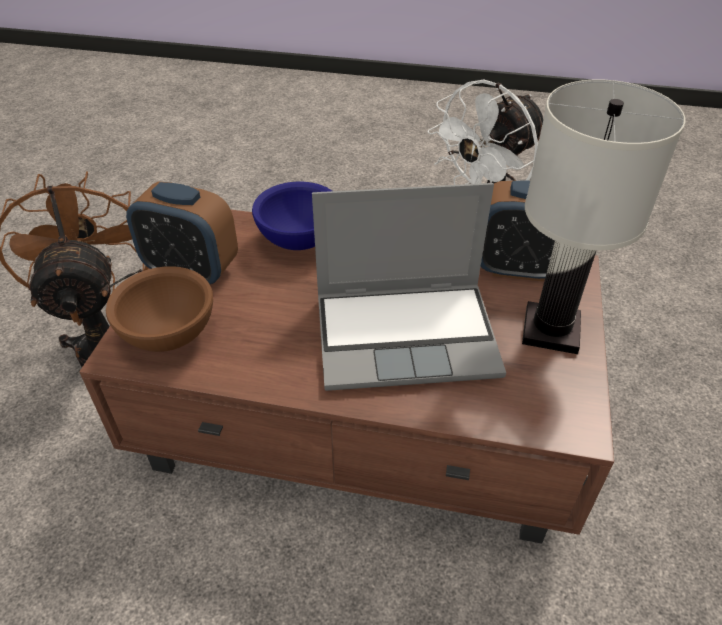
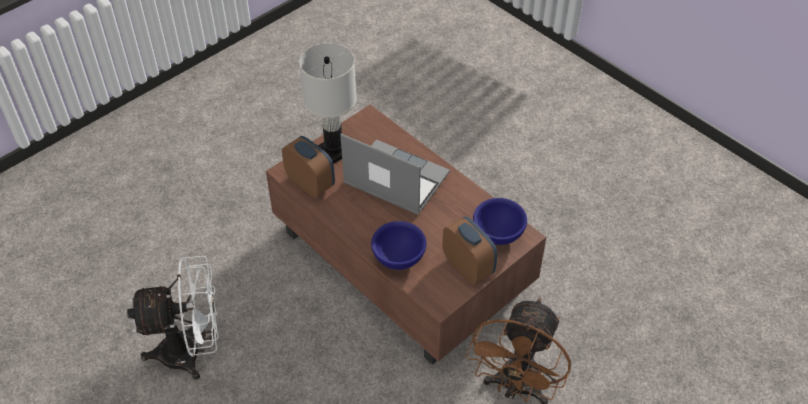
camera: 145 degrees left, 5 degrees up
brown bowl [106,266,213,352] -> blue bowl [473,198,527,245]

